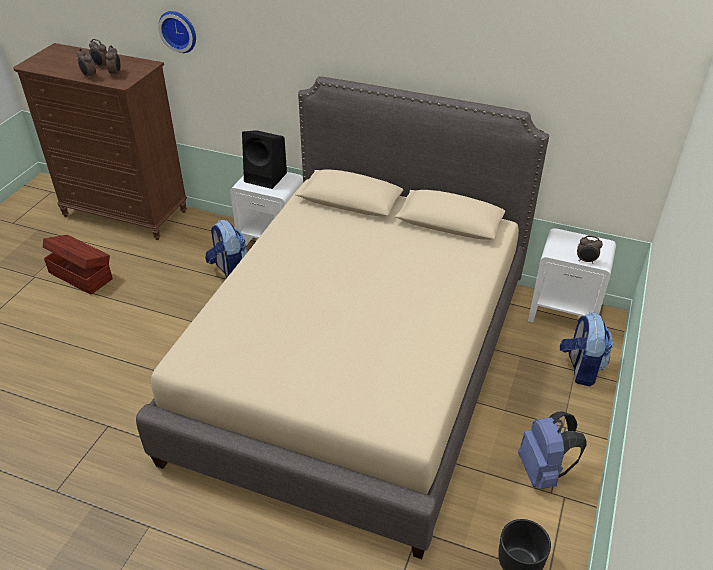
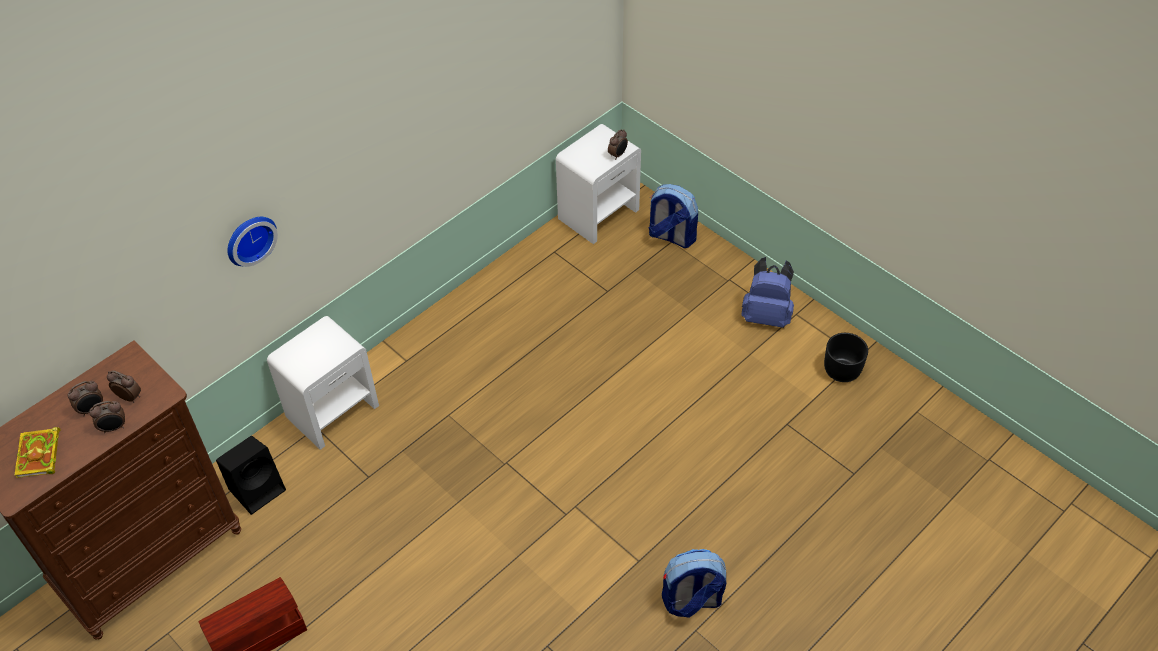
camera: 65 degrees left, 10 degrees up
beige bed [136,76,549,559] -> none
wall clock [158,11,196,53] -> wall clock moved to [227,217,278,267]
backpack [205,220,248,277] -> backpack moved to [662,549,726,618]
black speaker [242,130,287,189] -> black speaker moved to [216,436,286,515]
none -> book [15,427,61,478]

